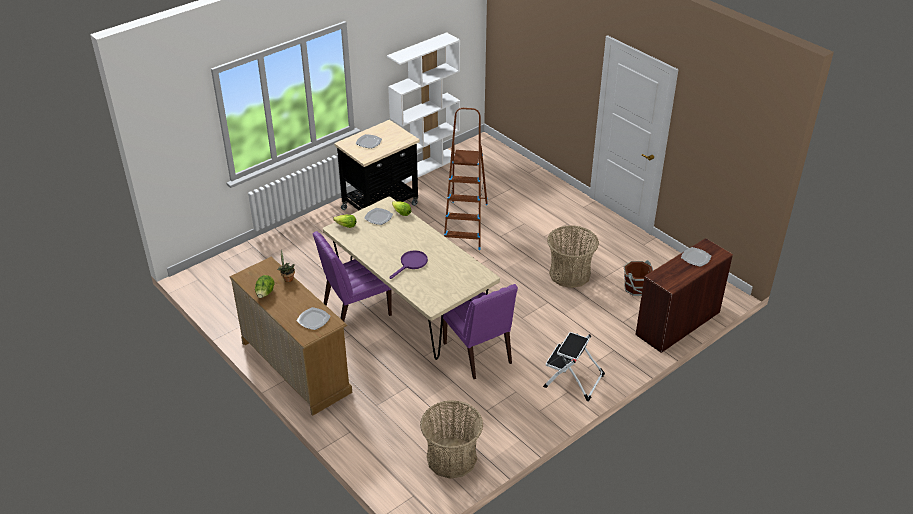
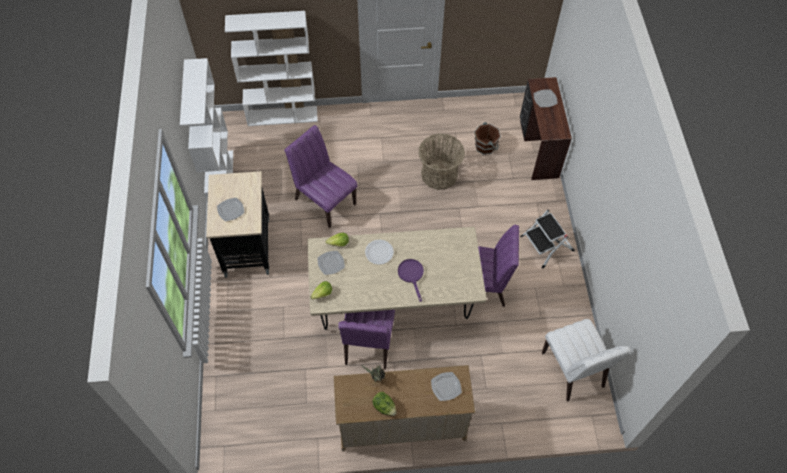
camera: 55 degrees left, 20 degrees up
basket [420,400,483,479] -> white chair [542,319,631,402]
brown step ladder [444,108,488,250] -> purple chair [284,125,358,228]
none -> white bookcase [225,11,318,126]
none -> white plate [365,240,394,265]

